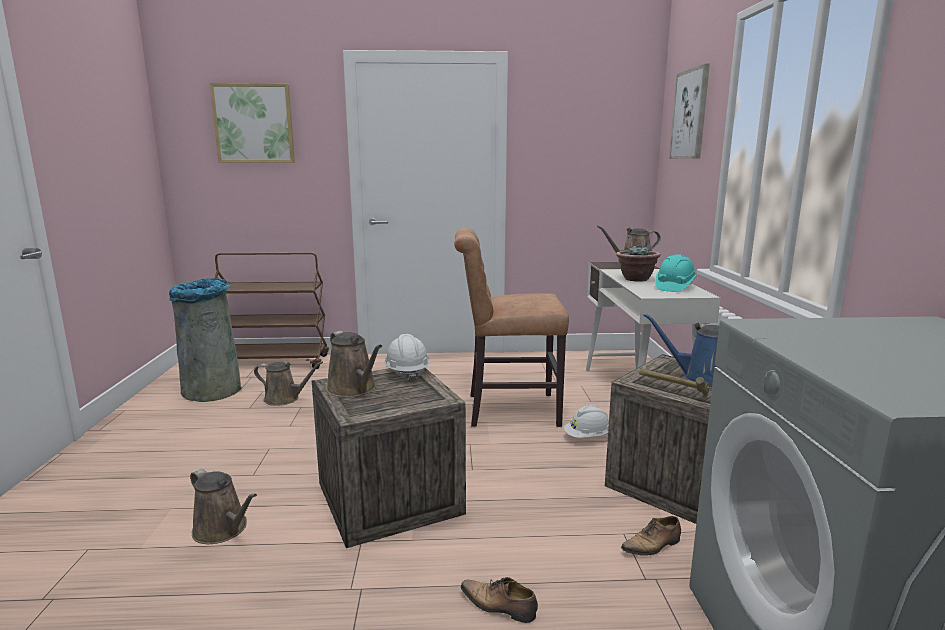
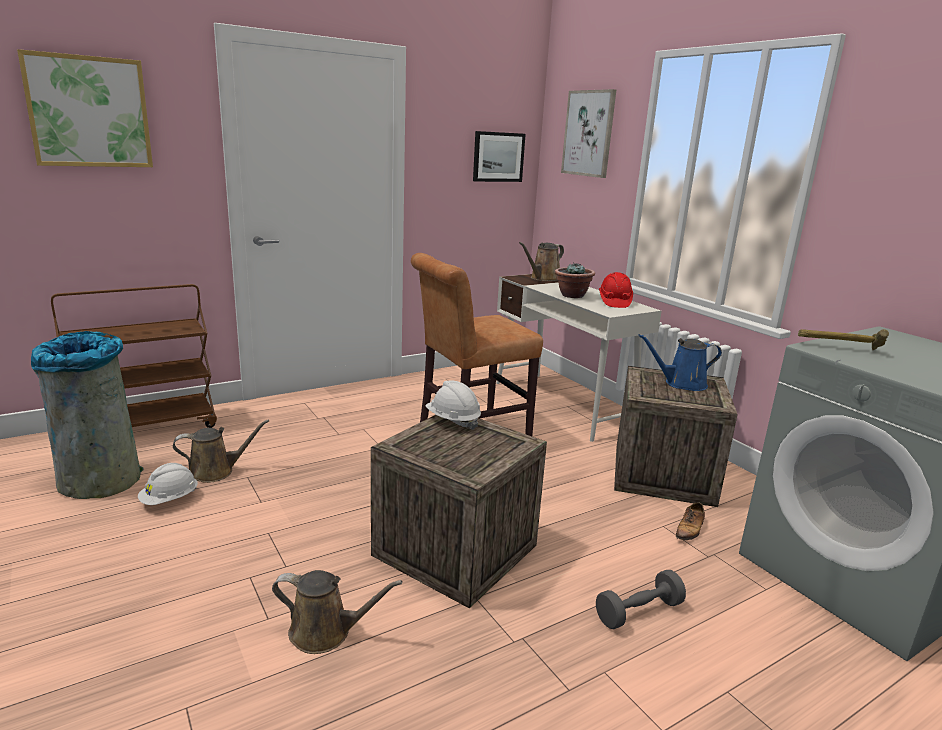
camera: 30 degrees left, 5 degrees up
brown watering can [326,331,382,397] -> none
shoe [461,577,538,623] -> grey dumbbell [596,570,686,629]
white hard hat [564,405,609,438] -> white hard hat moved to [138,463,198,505]
hammer [639,369,711,397] -> hammer moved to [798,329,889,350]
turquoise hard hat [655,254,697,292] -> red hard hat [599,272,633,308]
none -> picture [473,131,526,182]

